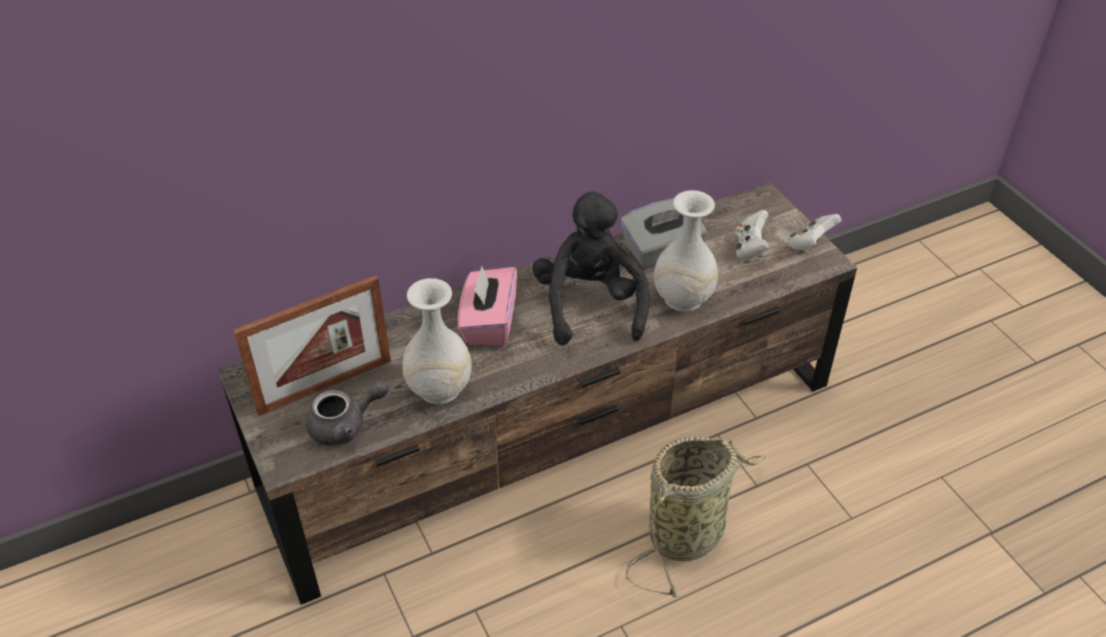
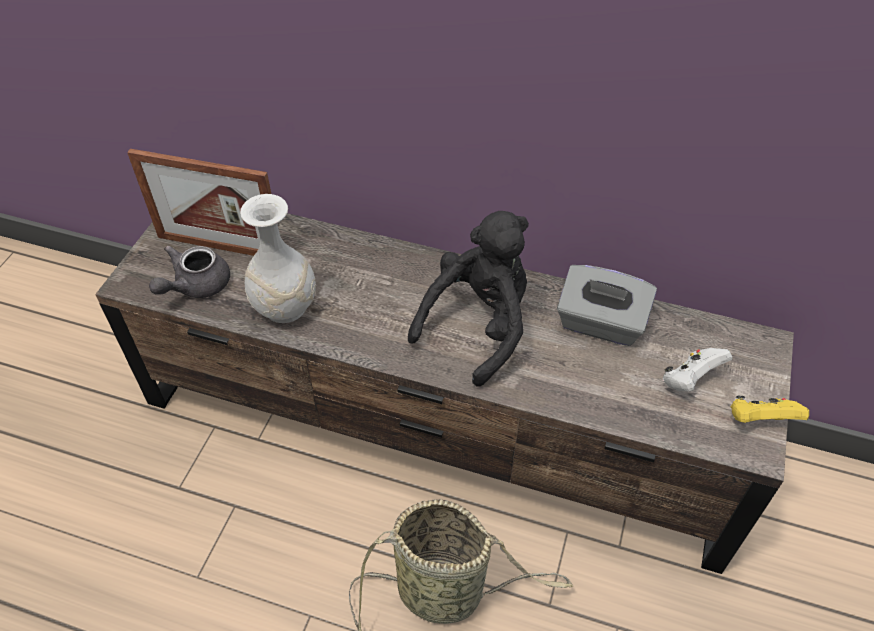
camera: 45 degrees right, 5 degrees up
grey teapot [306,379,389,445] -> grey teapot turned 105 degrees clockwise [149,246,230,298]
pink tissue box [458,266,517,347] -> none
white vase [653,190,718,312] -> none
white game controller [789,214,842,251] -> yellow game controller [731,396,809,423]

